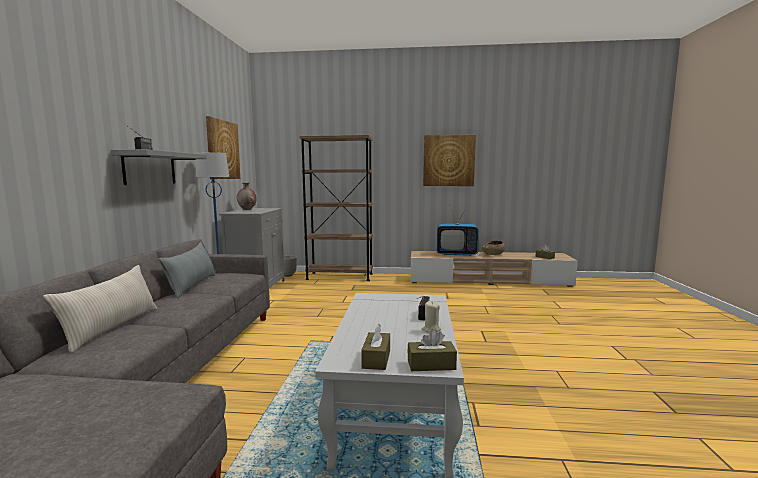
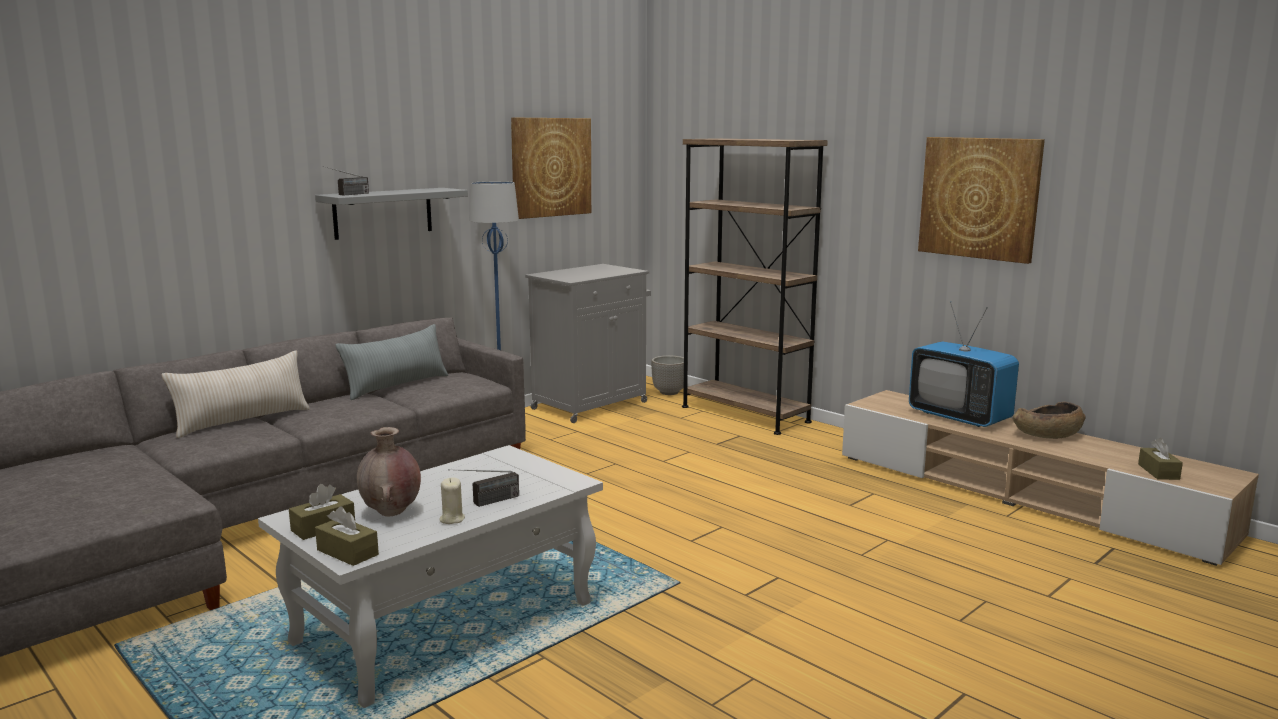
camera: 40 degrees right, 5 degrees up
brown vase [237,183,257,210] -> brown vase moved to [357,427,421,516]

